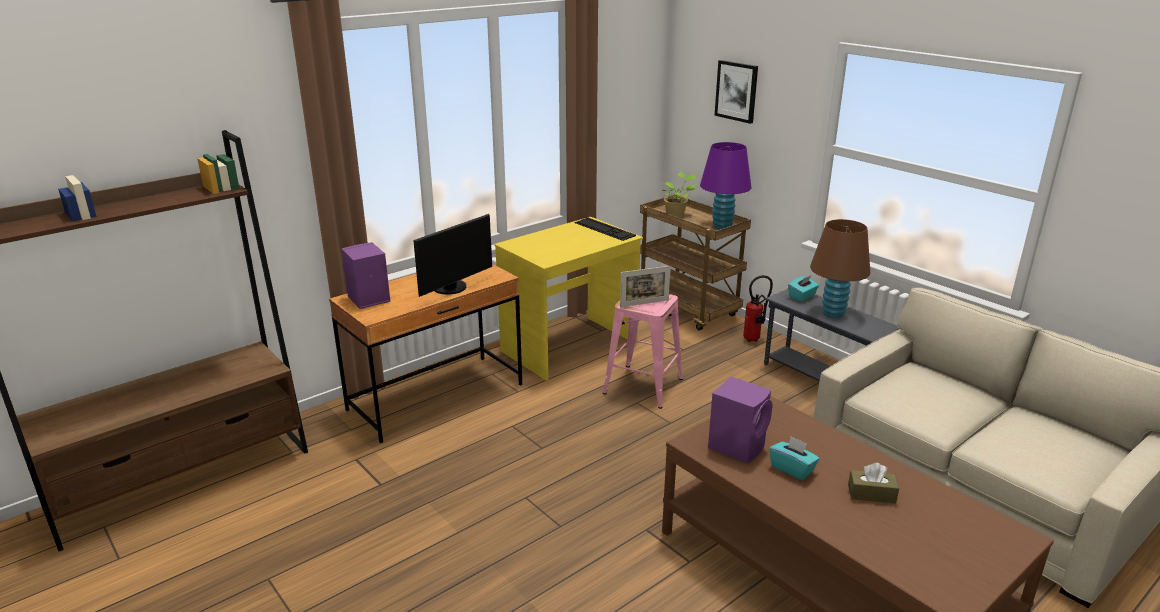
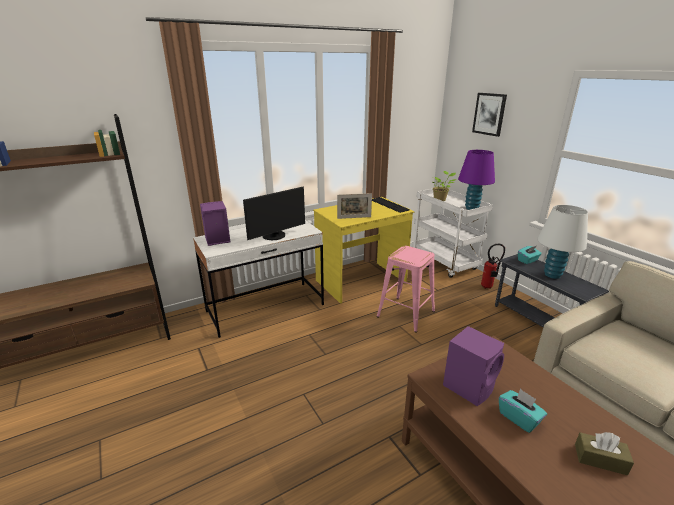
camera: 10 degrees right, 0 degrees up
brown desk [329,264,522,443] -> white desk [193,220,324,338]
picture frame [620,266,671,307] -> picture frame moved to [337,193,372,219]
brown cart [640,195,751,331] -> white cart [412,189,493,278]
brown table lamp [810,219,870,318] -> white table lamp [537,205,588,279]

